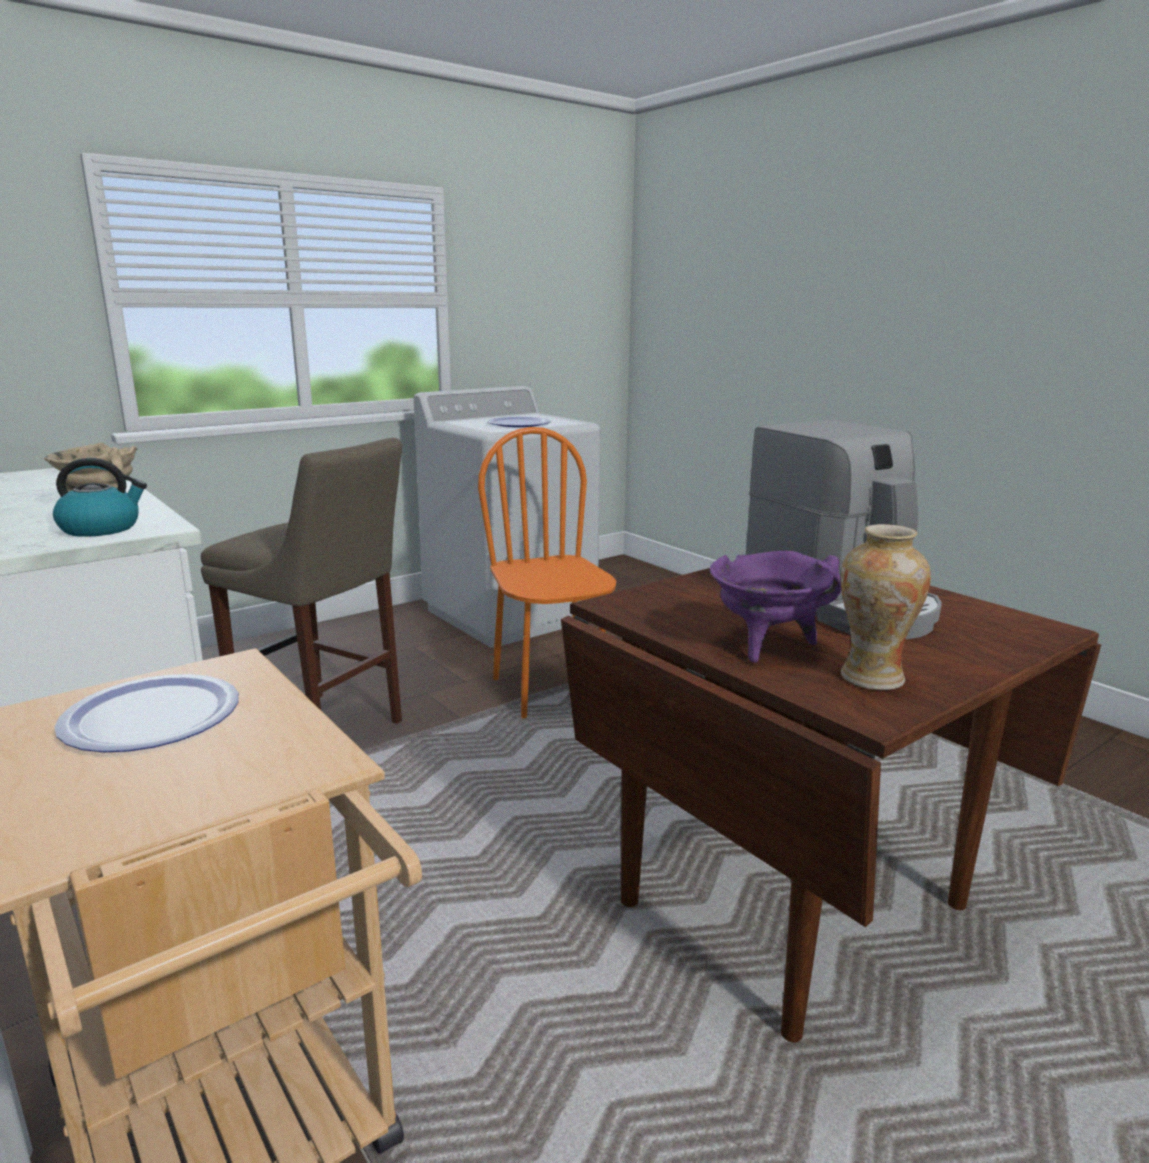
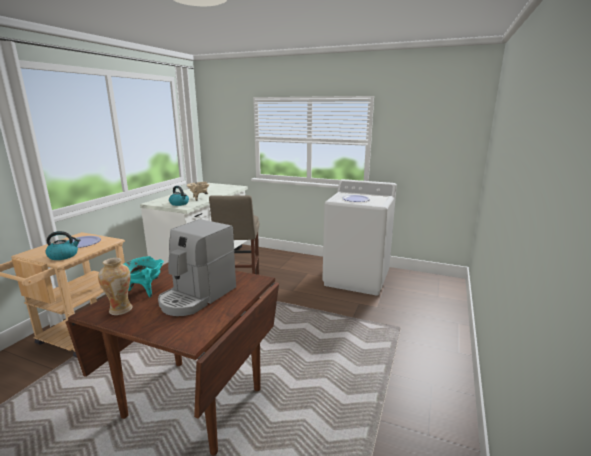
camera: 60 degrees right, 0 degrees up
orange chair [478,427,616,719] -> none
purple cooking pot [710,551,841,663] -> turquoise cooking pot [124,256,164,297]
none -> kettle [45,231,80,260]

